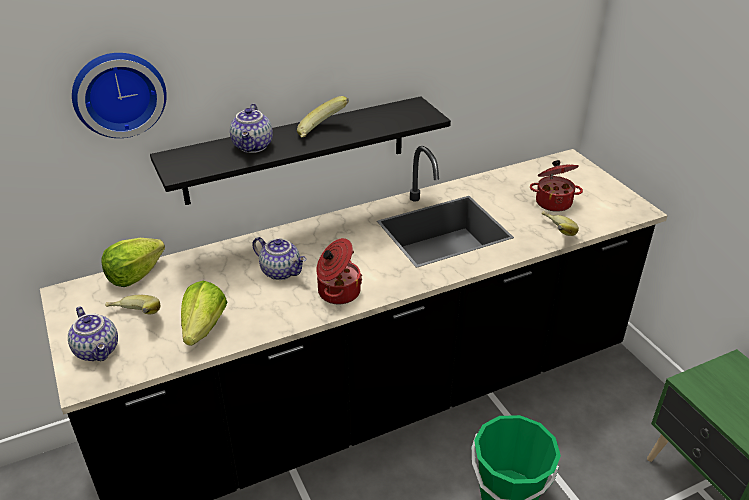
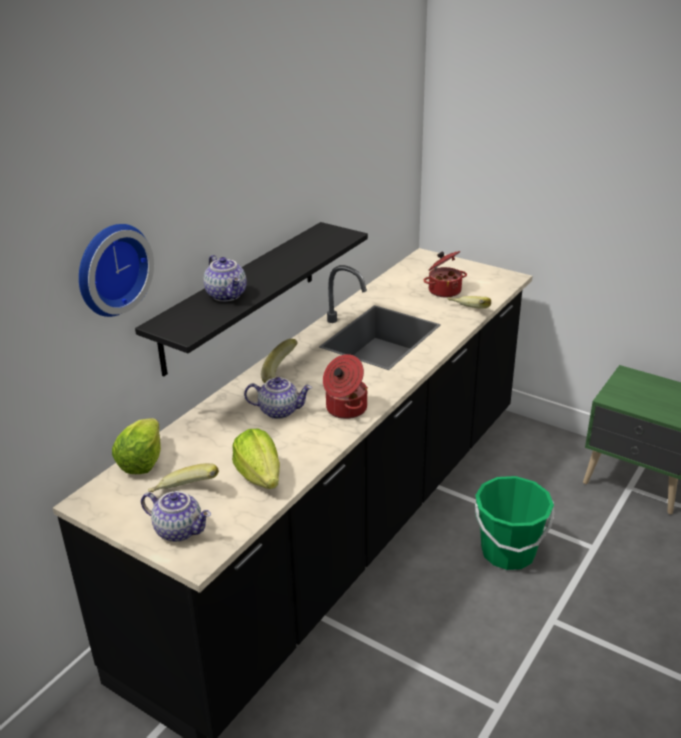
camera: 30 degrees left, 5 degrees down
banana [297,96,349,138] -> banana moved to [261,339,298,383]

